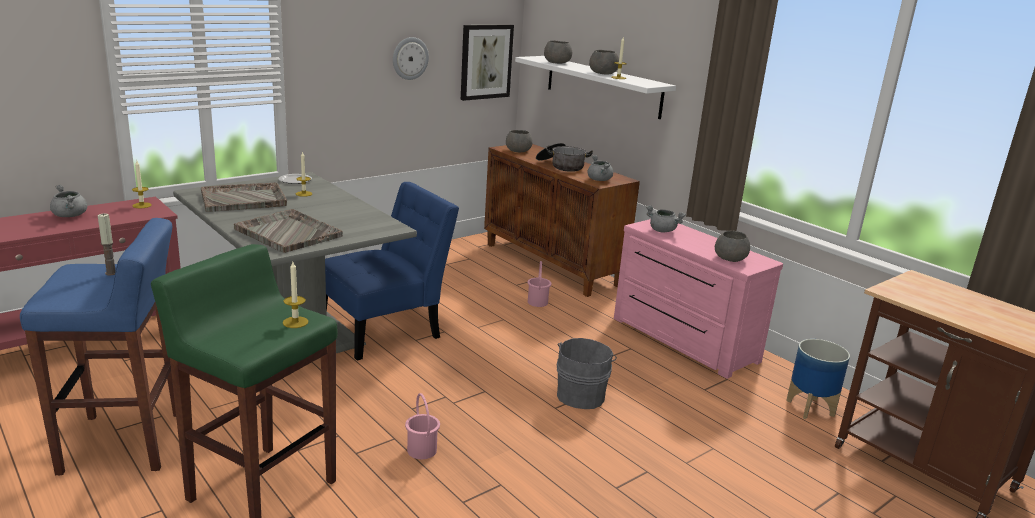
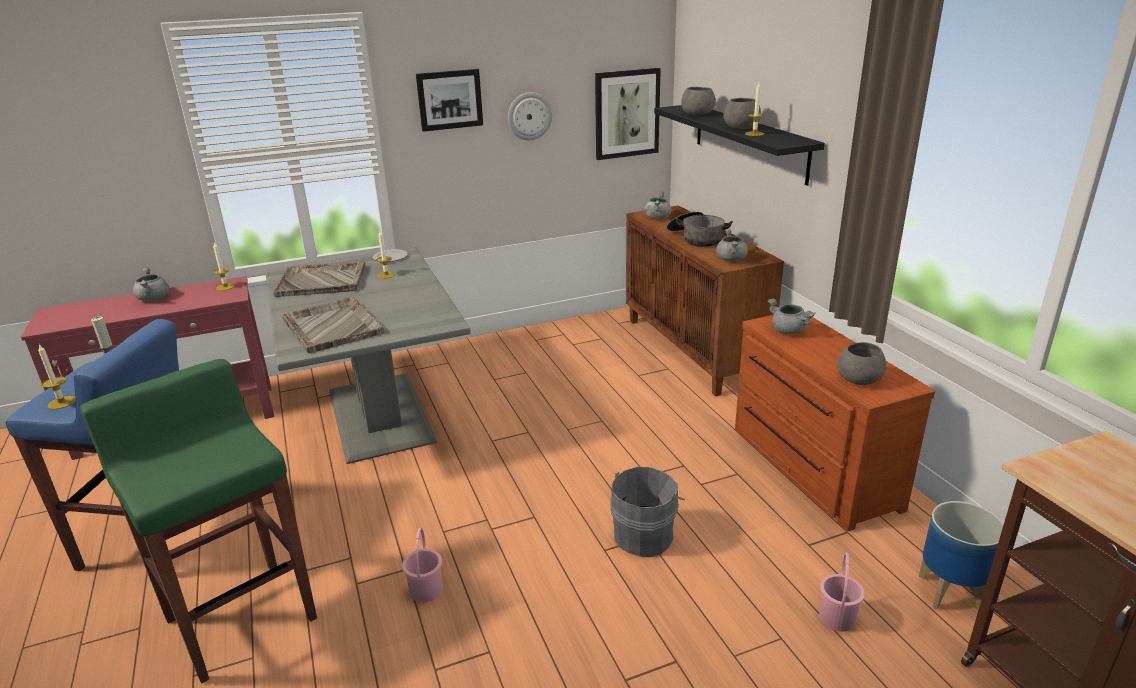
camera: 20 degrees right, 5 degrees up
candle [283,262,308,328] -> candle moved to [38,344,76,410]
blue chair [325,182,459,361] -> none
grey bowl [506,130,533,152] -> grey cooking pot [644,191,671,219]
white shelf [515,56,676,119] -> black shelf [654,105,825,185]
pink bucket [527,261,552,307] -> pink bucket moved to [819,552,865,632]
pink dresser [614,219,783,379] -> brown dresser [735,315,935,532]
none -> picture [416,69,483,132]

